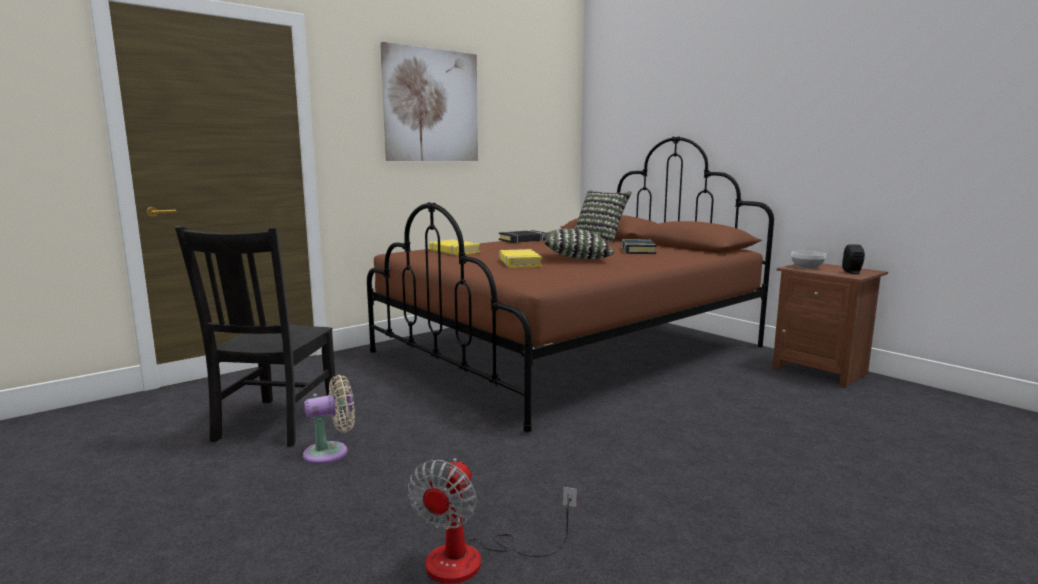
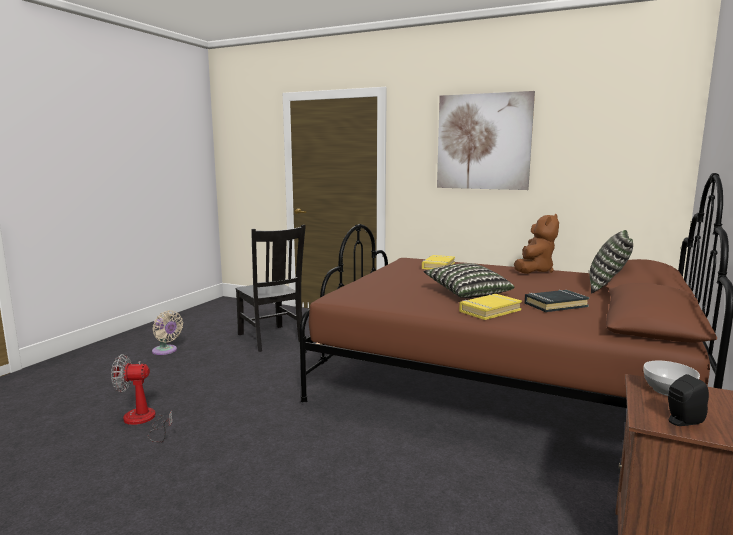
camera: 65 degrees right, 0 degrees up
black chair [175,226,336,447] -> black chair turned 105 degrees counterclockwise [235,225,306,352]
beige fan [303,375,355,464] -> beige fan moved to [152,310,183,355]
black book [499,230,545,243] -> brown plush toy [514,214,559,274]
yellow book [500,249,542,268] -> yellow book moved to [459,294,522,320]

